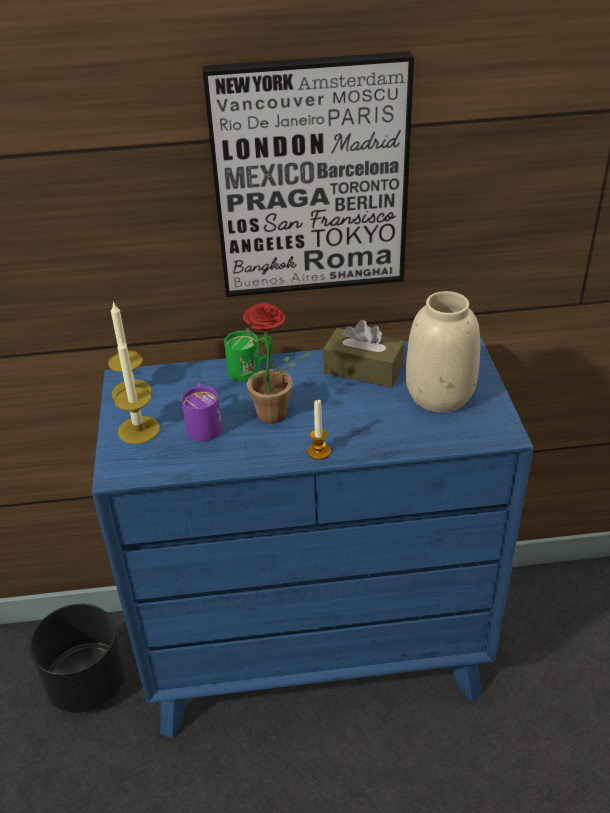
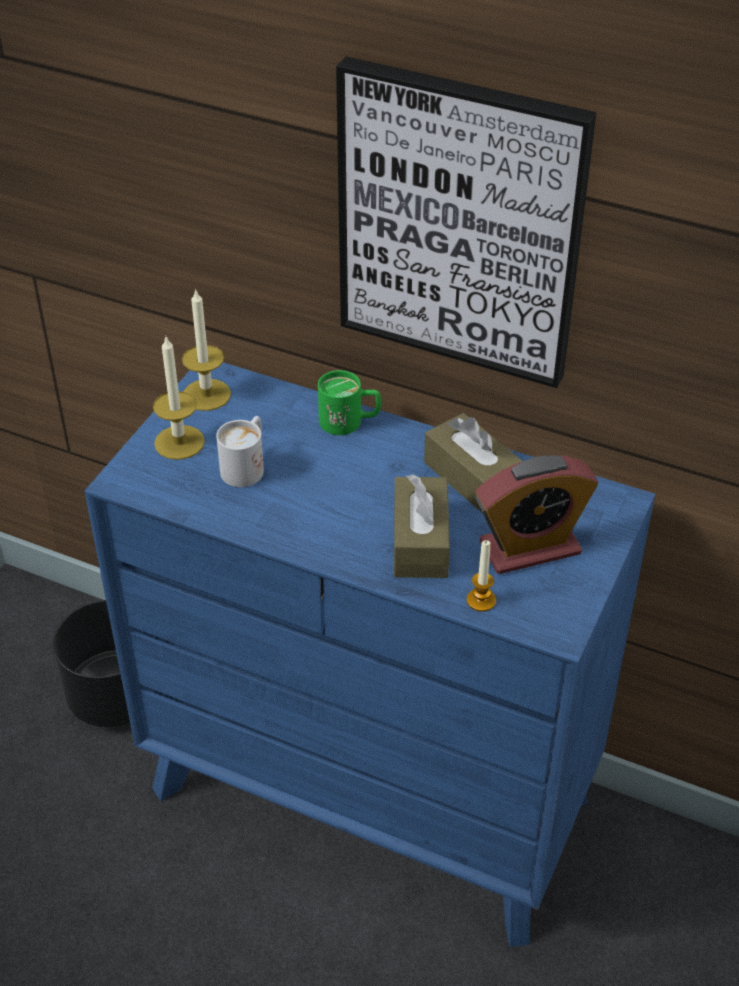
camera: 30 degrees right, 5 degrees up
purple mug [181,382,222,442] -> white mug [216,416,264,487]
potted plant [239,303,313,424] -> none
candle [308,399,331,460] -> candle moved to [467,540,496,612]
beige vase [406,291,480,412] -> alarm clock [475,455,599,574]
none -> brown tissue box [394,474,450,578]

